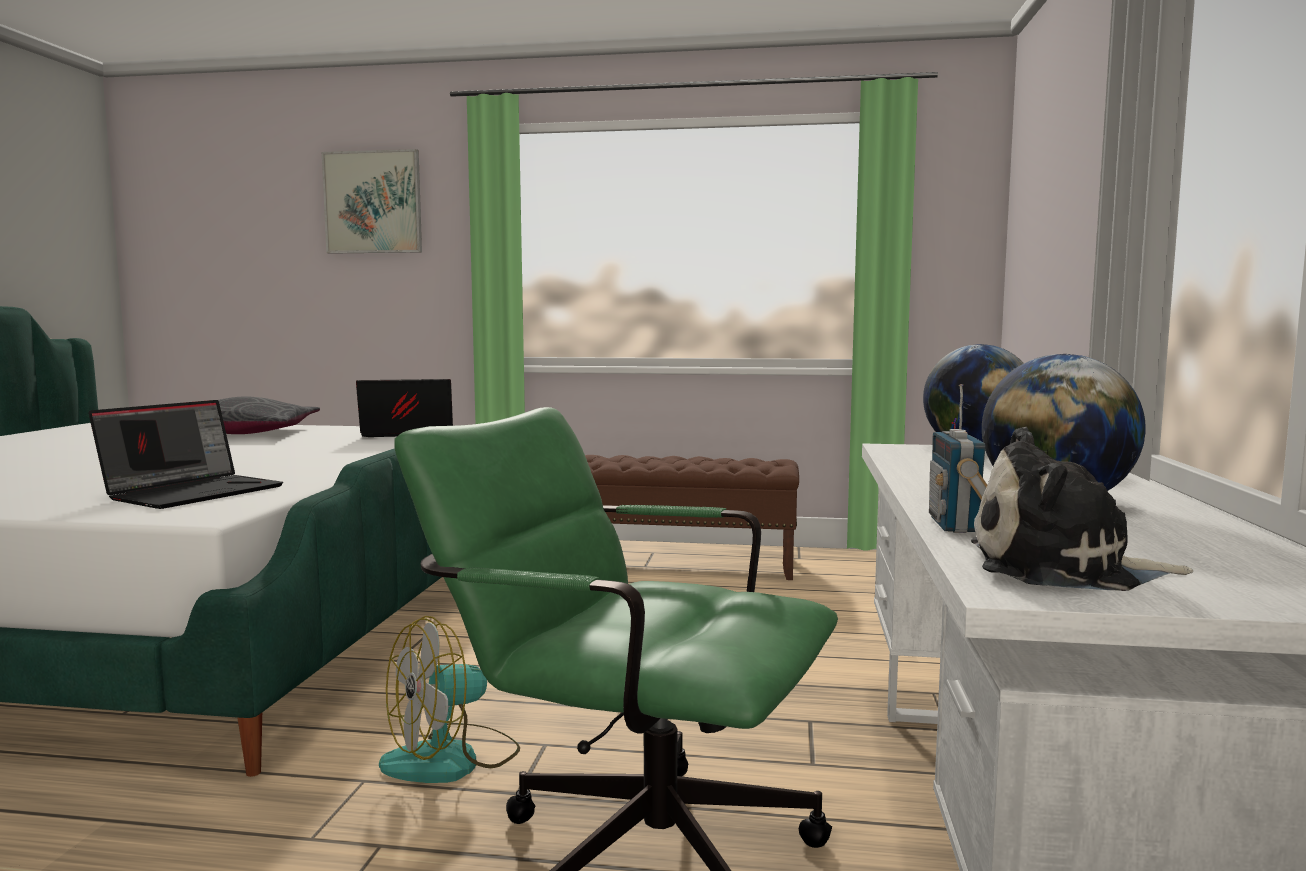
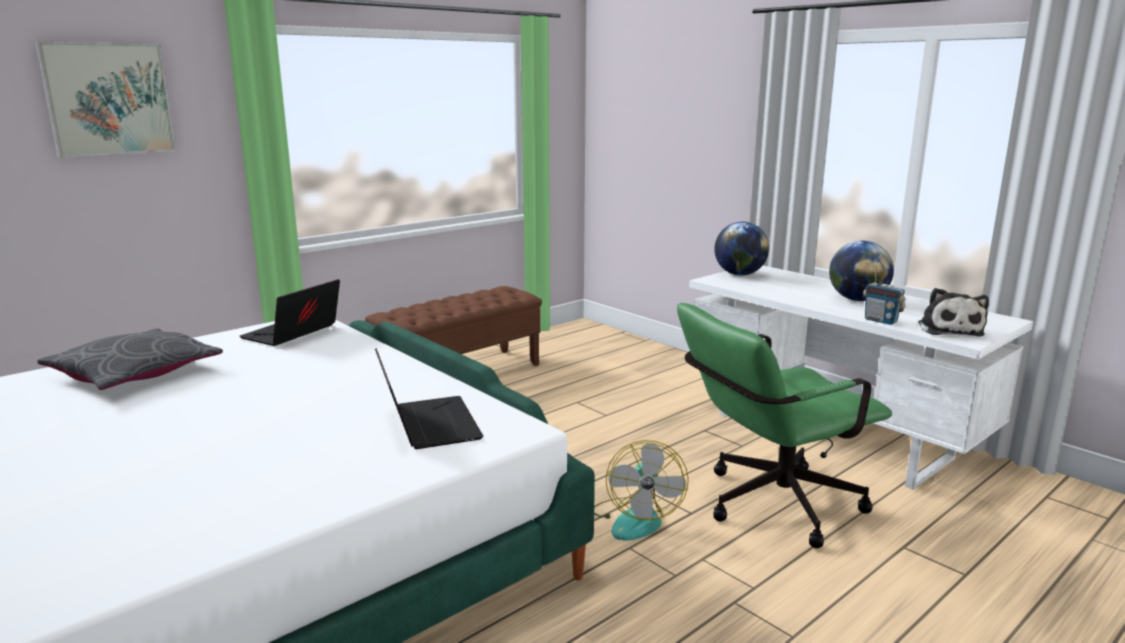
camera: 50 degrees left, 10 degrees up
plush toy [971,427,1193,591] -> plush toy turned 45 degrees counterclockwise [919,288,989,336]

